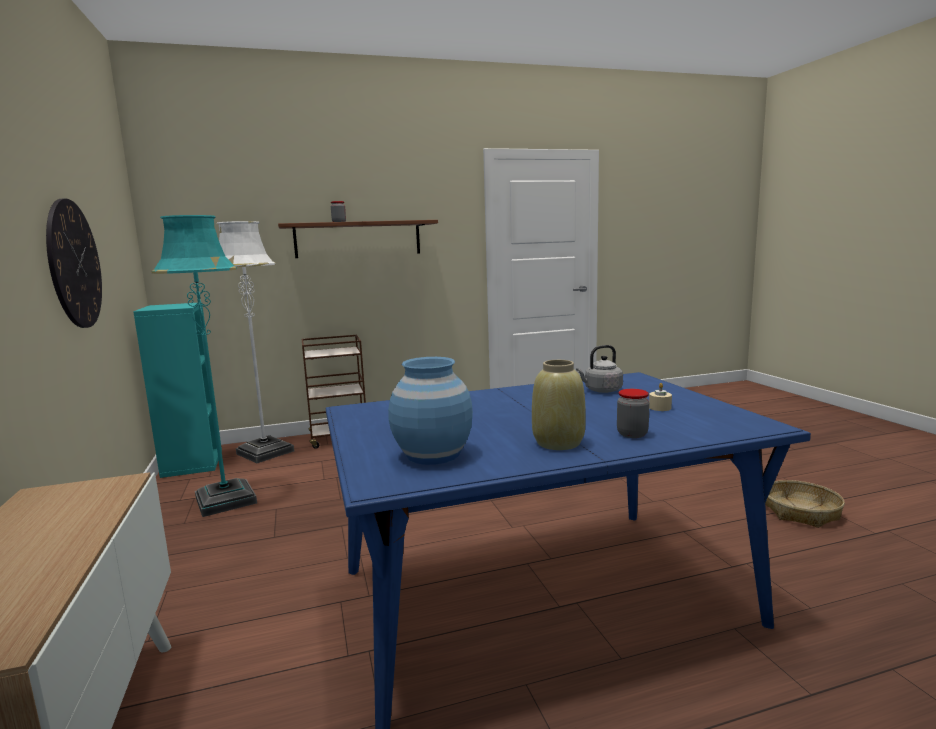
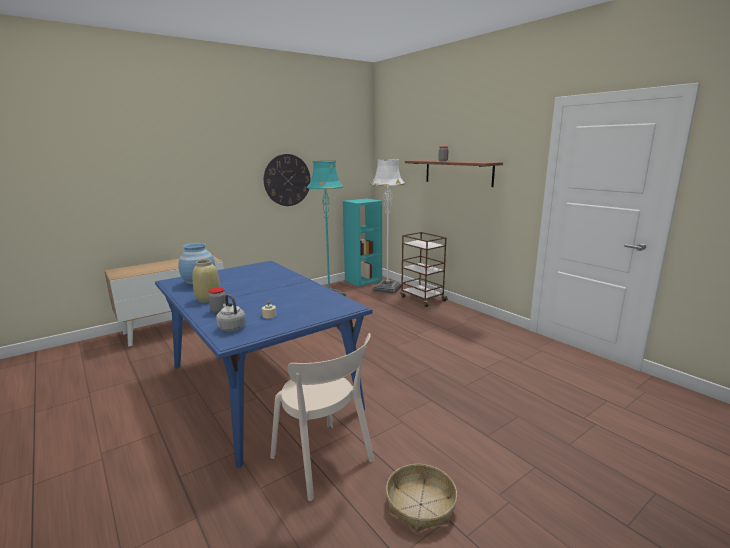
camera: 70 degrees right, 5 degrees up
grey kettle [576,345,623,393] -> grey kettle moved to [216,294,246,331]
none -> beige chair [270,333,375,501]

